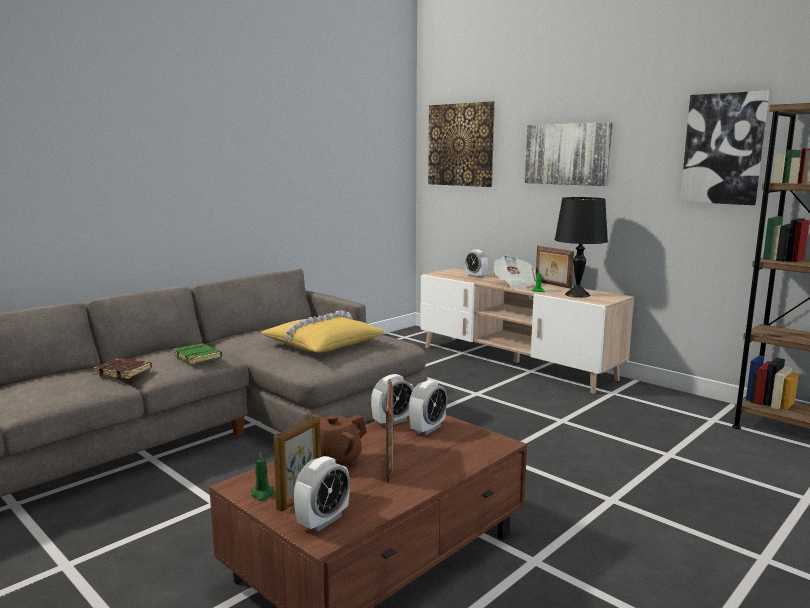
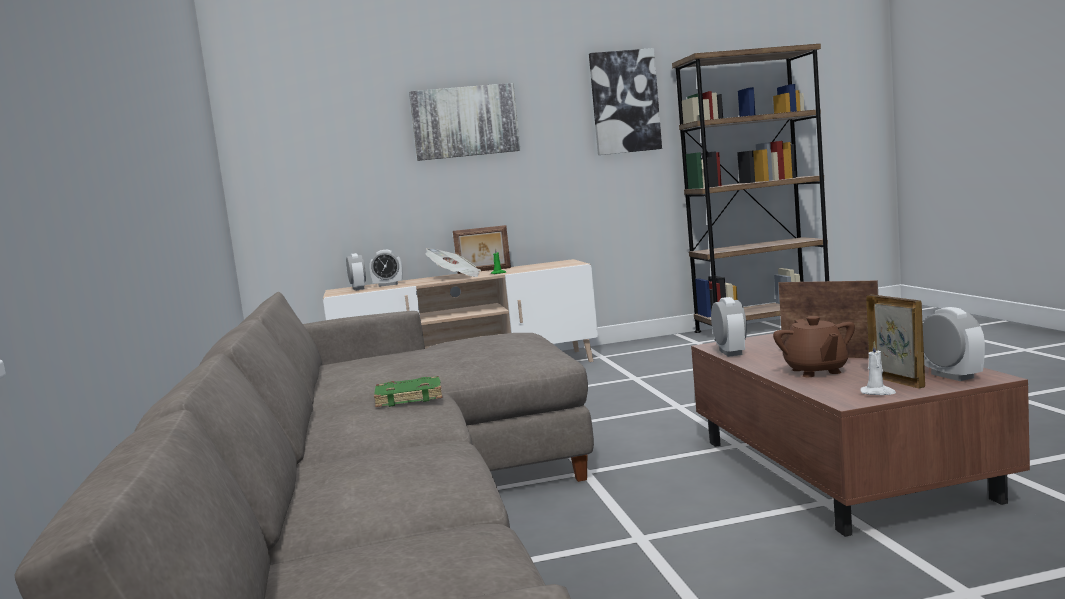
camera: 55 degrees left, 5 degrees down
brown book [93,358,152,379] -> none
green candle [251,452,274,501] -> white candle [860,341,896,395]
yellow pillow [260,311,384,353] -> none
alarm clock [409,380,447,435] -> alarm clock moved to [346,253,366,291]
picture [428,101,495,187] -> none
black table lamp [555,197,608,298] -> none

